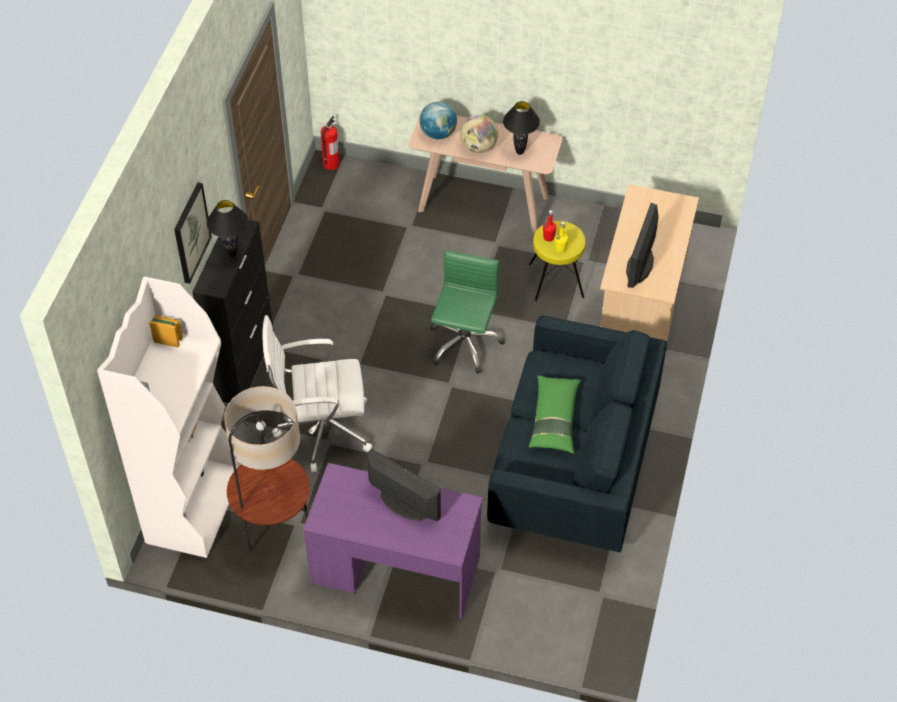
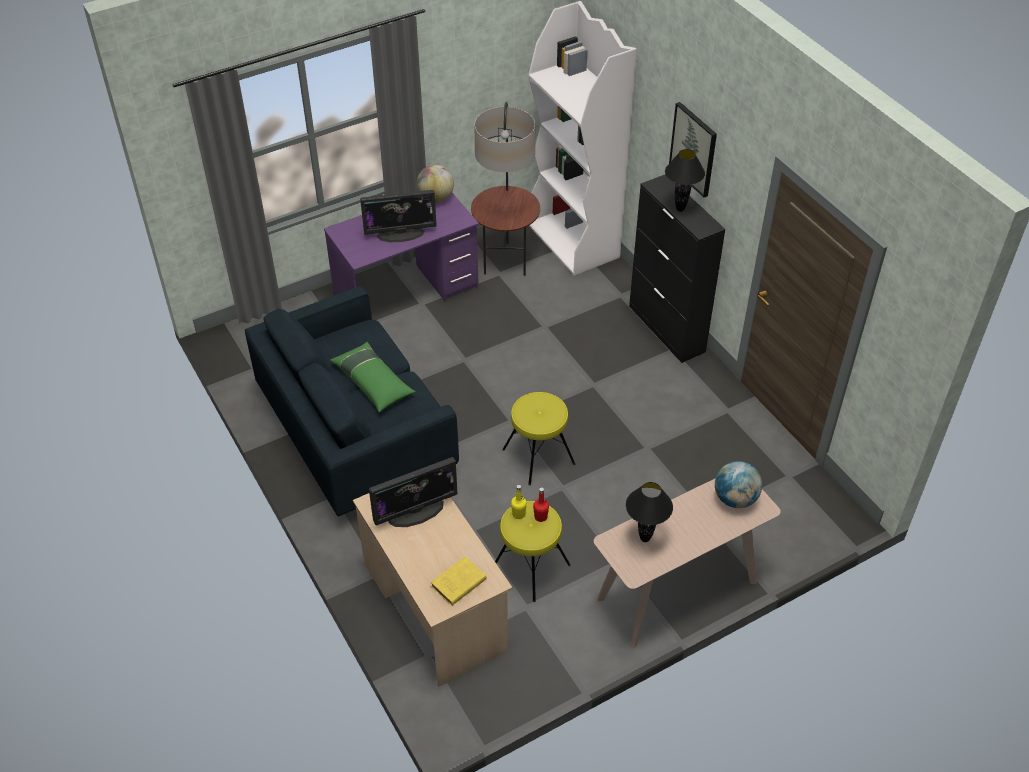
camera: 135 degrees right, 5 degrees down
white office chair [262,315,372,472] -> none
fire extinguisher [320,116,340,170] -> none
green office chair [430,250,505,374] -> yellow stool [502,392,575,486]
globe [460,115,498,153] -> globe moved to [417,165,454,203]
monitor [626,203,659,288] -> monitor turned 90 degrees clockwise [369,457,457,527]
none -> yellow book [431,557,487,606]

